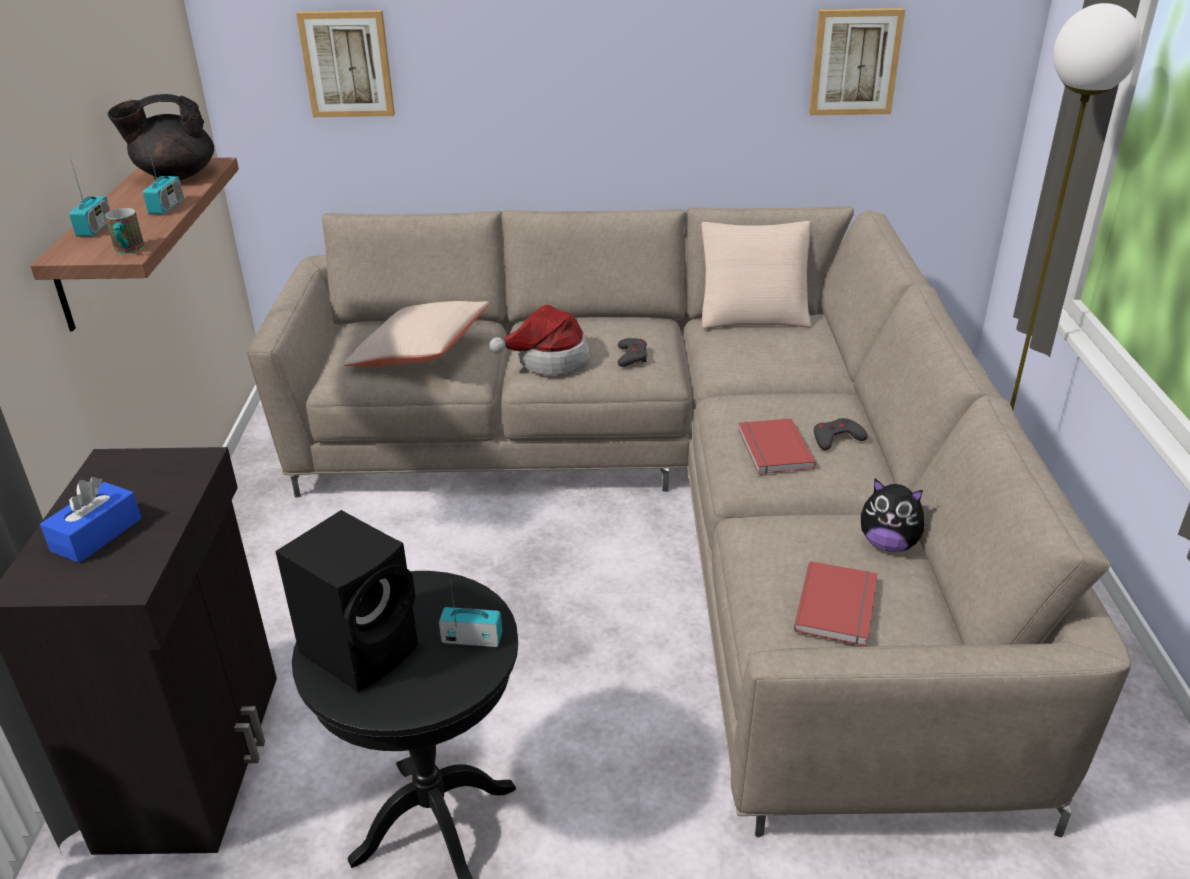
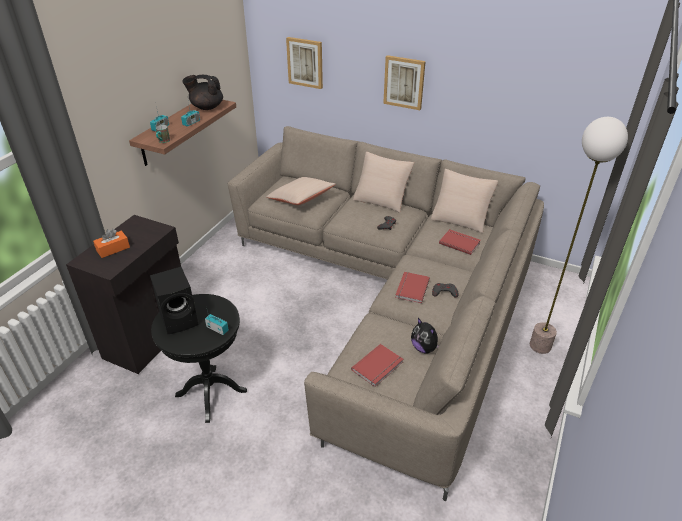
camera: 25 degrees right, 5 degrees up
blue tissue box [40,477,142,563] -> orange tissue box [93,229,130,258]
hat [489,305,590,375] -> none
picture [809,8,905,115] -> picture moved to [383,55,426,110]
none -> beige pillow [353,152,414,213]
none -> red book [439,229,481,255]

